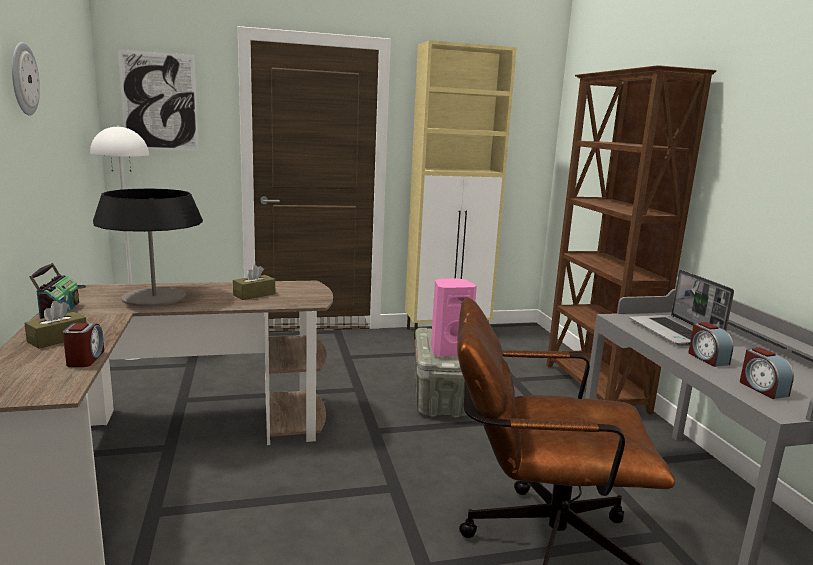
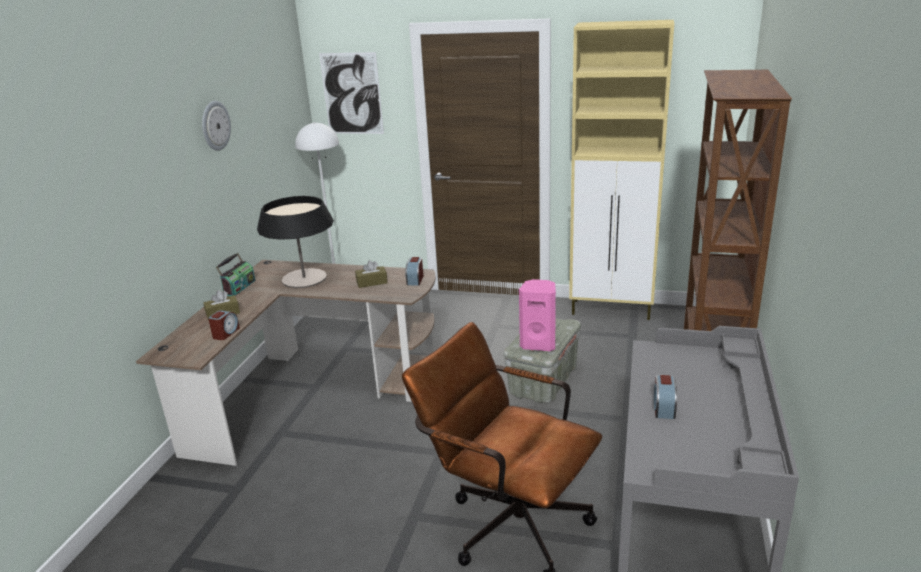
camera: 30 degrees right, 10 degrees up
laptop [629,270,734,346] -> none
alarm clock [740,348,794,399] -> alarm clock moved to [405,257,423,285]

